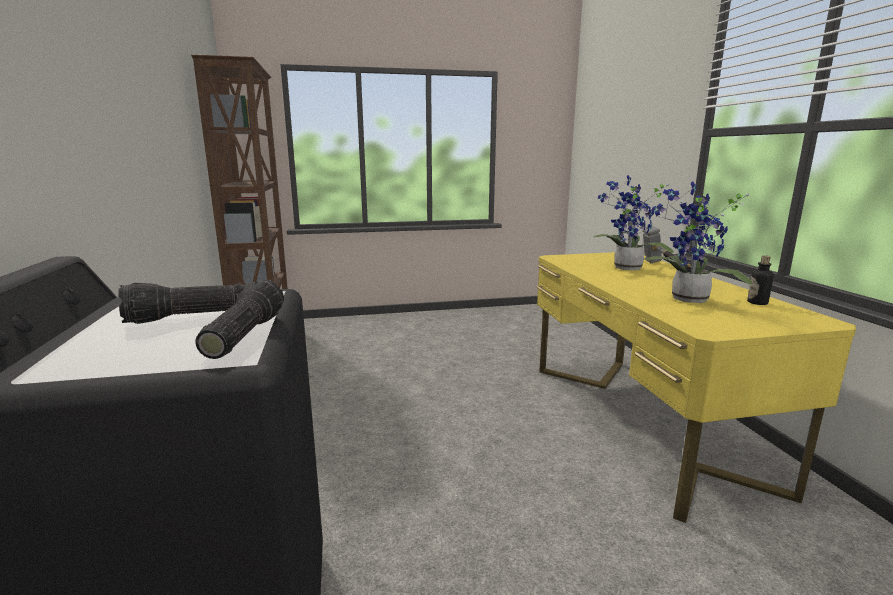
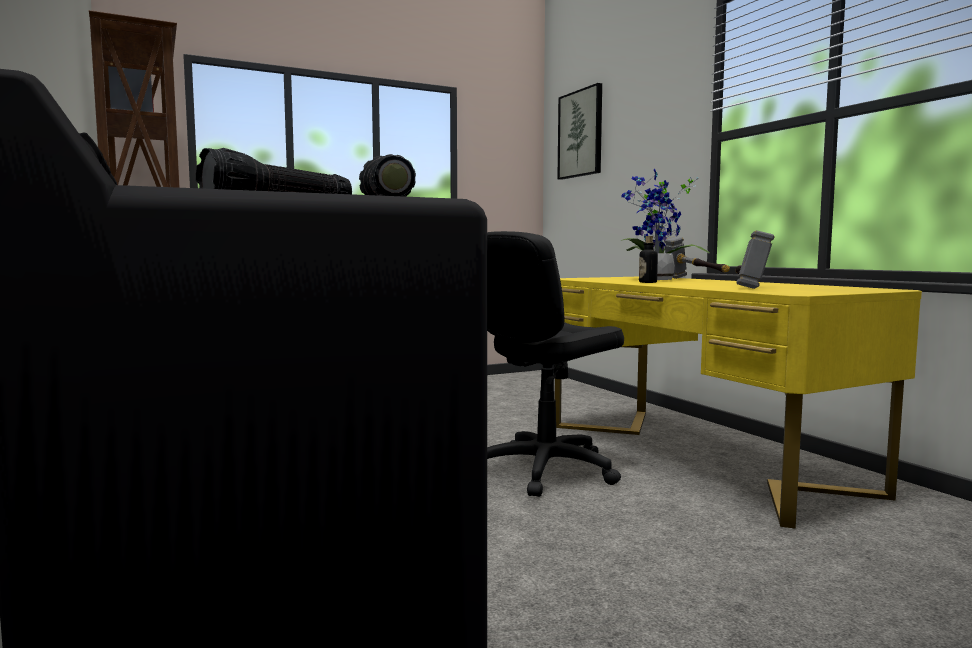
camera: 15 degrees left, 10 degrees down
potted plant [644,181,752,303] -> hammer [735,230,775,289]
bottle [747,255,774,305] -> bottle moved to [639,236,658,283]
none -> black office chair [487,231,624,497]
none -> picture [557,83,602,180]

